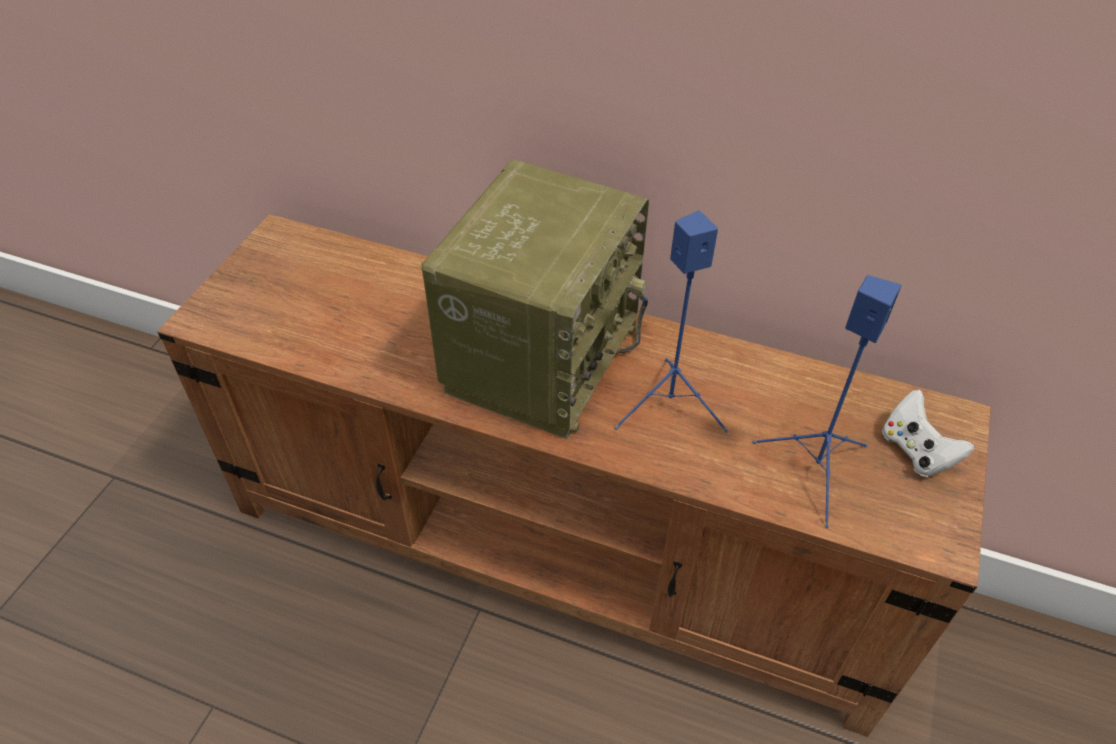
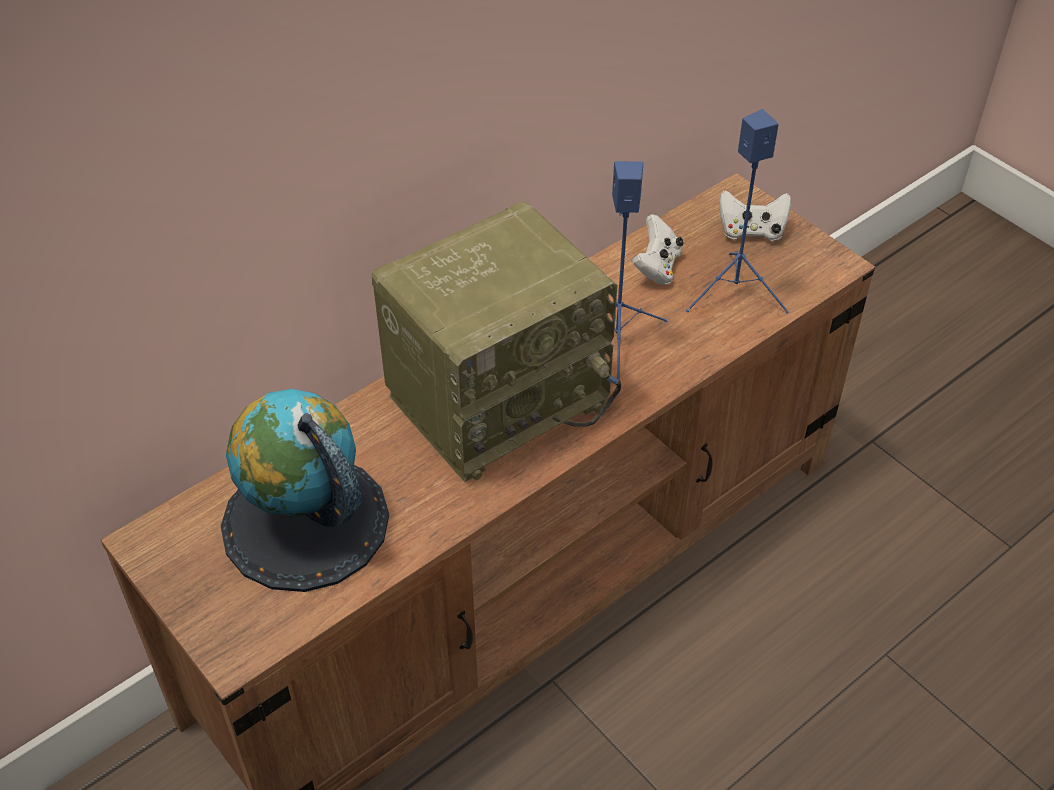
camera: 60 degrees left, 0 degrees up
radio [421,160,649,439] -> radio turned 90 degrees clockwise [372,201,621,482]
none -> globe [221,389,389,592]
none -> white game controller [632,214,684,285]

